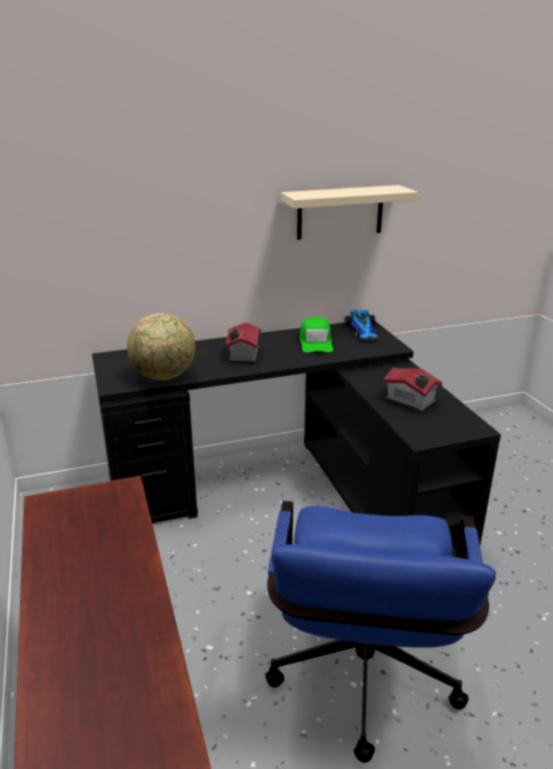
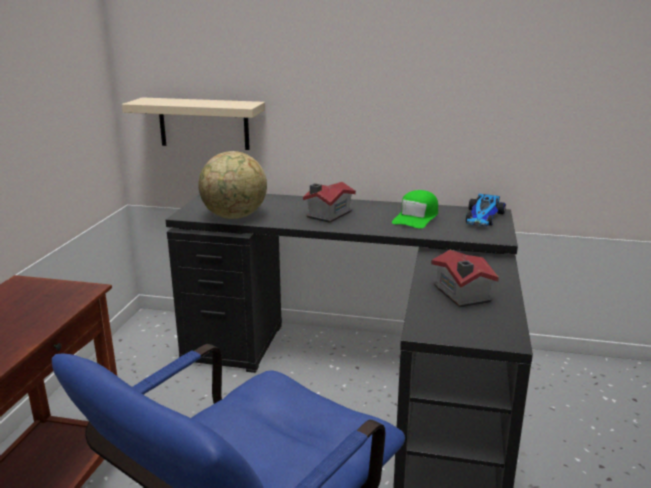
camera: 30 degrees right, 5 degrees down
beige shelf [281,185,418,240] -> beige shelf moved to [122,97,265,150]

